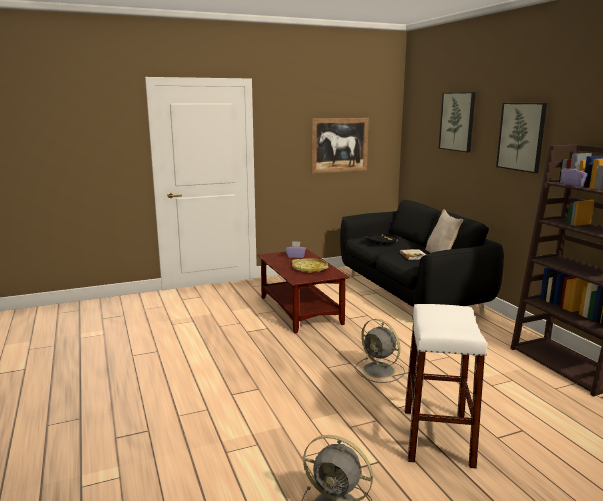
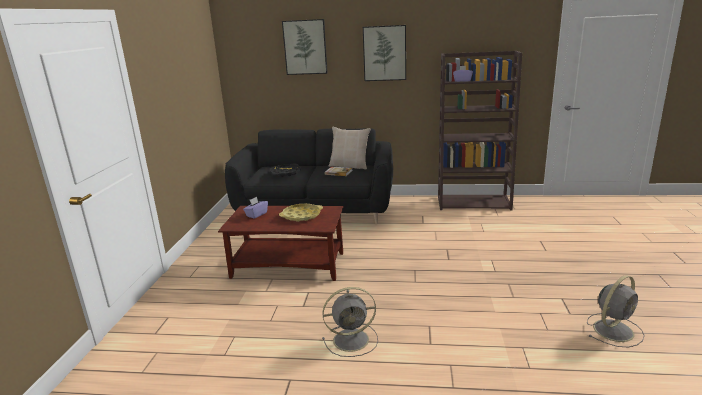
camera: 60 degrees left, 5 degrees up
picture [311,118,369,173] -> none
grey fan [355,319,405,383] -> grey fan moved to [322,287,378,357]
white stool [405,304,487,469] -> none

